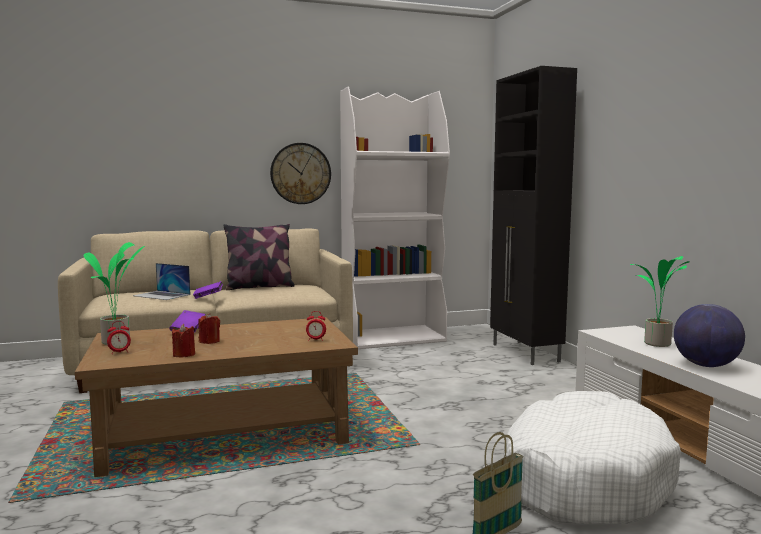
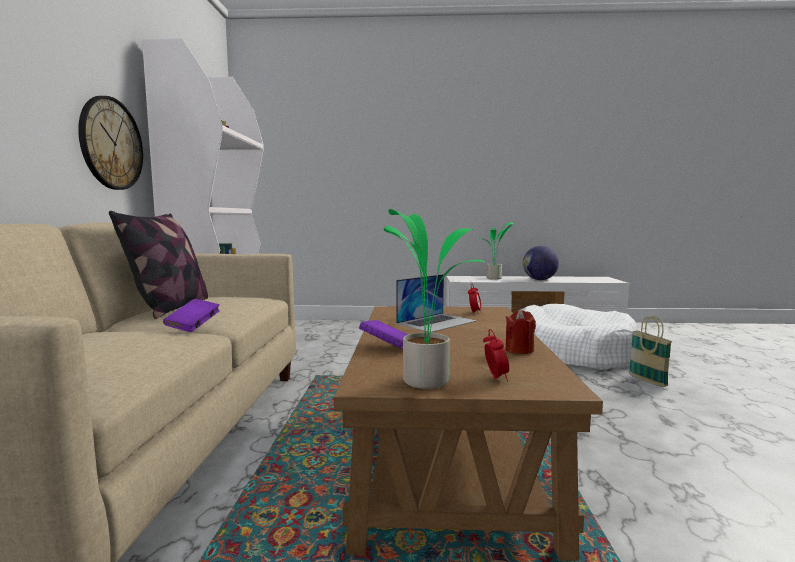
camera: 70 degrees left, 0 degrees up
laptop [133,263,191,300] -> laptop moved to [396,274,477,333]
red candle [198,313,220,344] -> none
black cabinet [490,66,577,365] -> none

